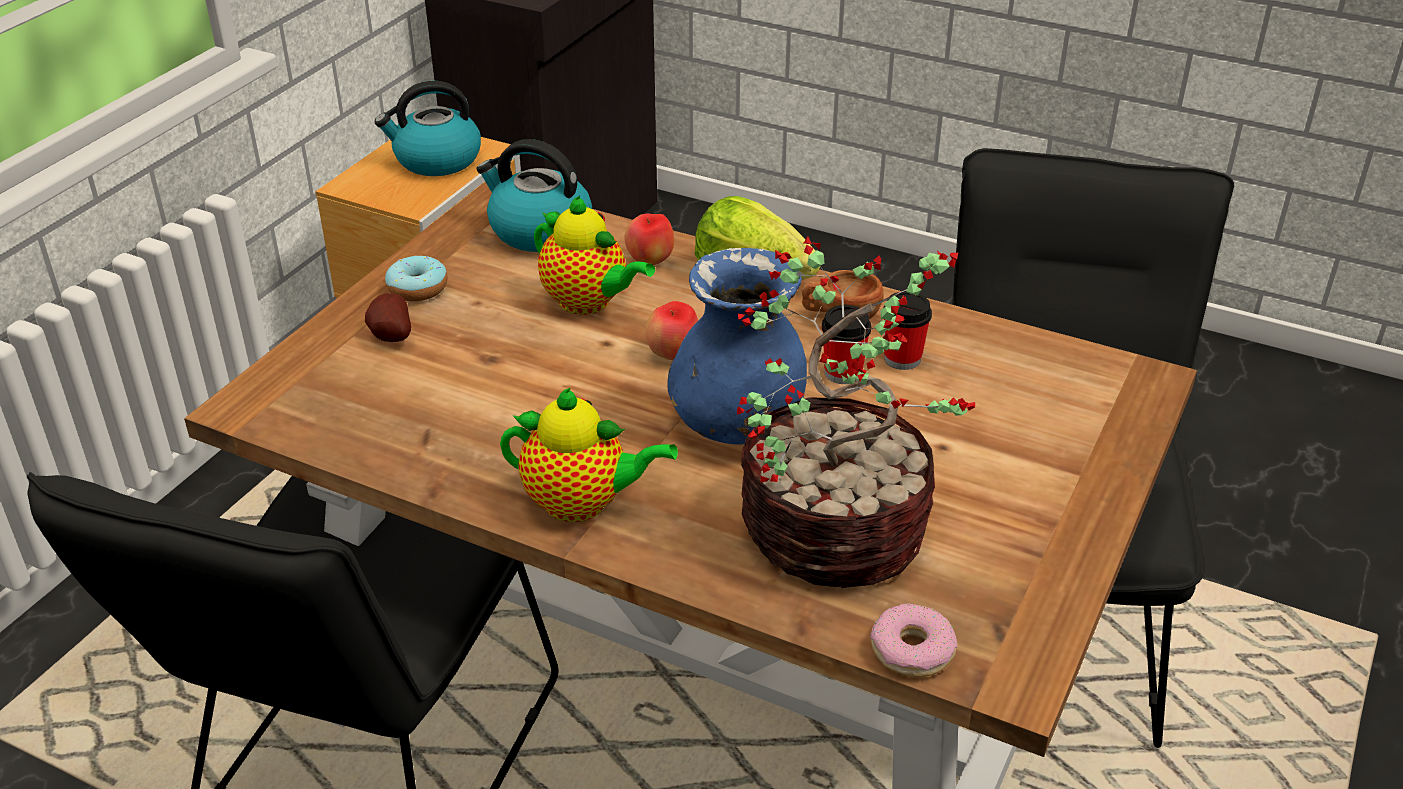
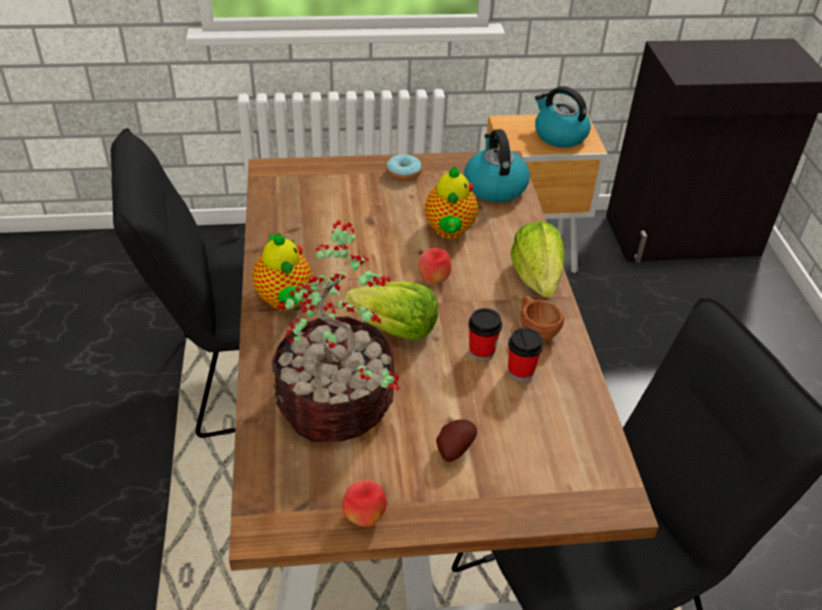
camera: 55 degrees right, 5 degrees up
potato [365,293,411,342] -> potato moved to [436,420,477,462]
apple [624,213,674,265] -> apple moved to [342,480,387,527]
blue vase [667,248,807,444] -> lettuce [345,281,438,341]
donut [870,604,958,677] -> none

